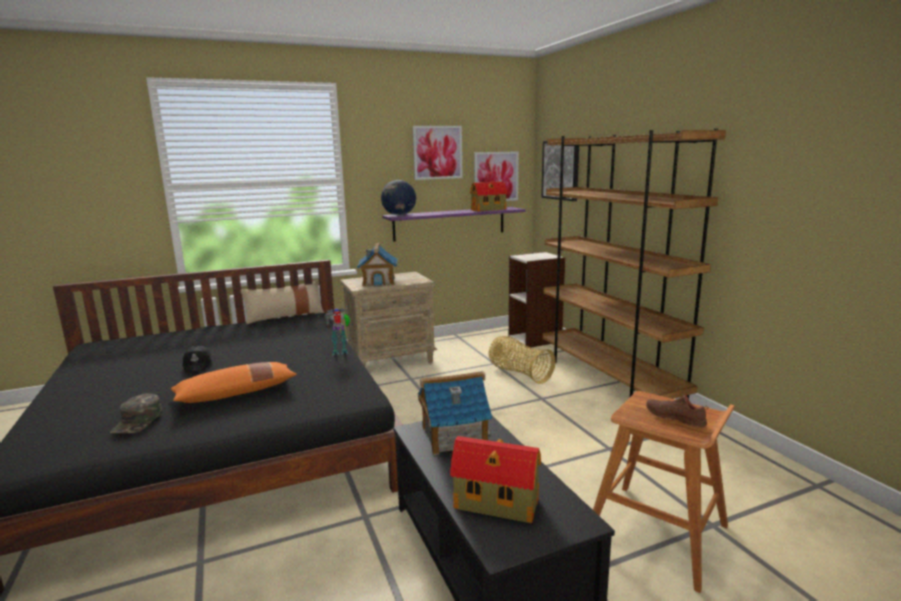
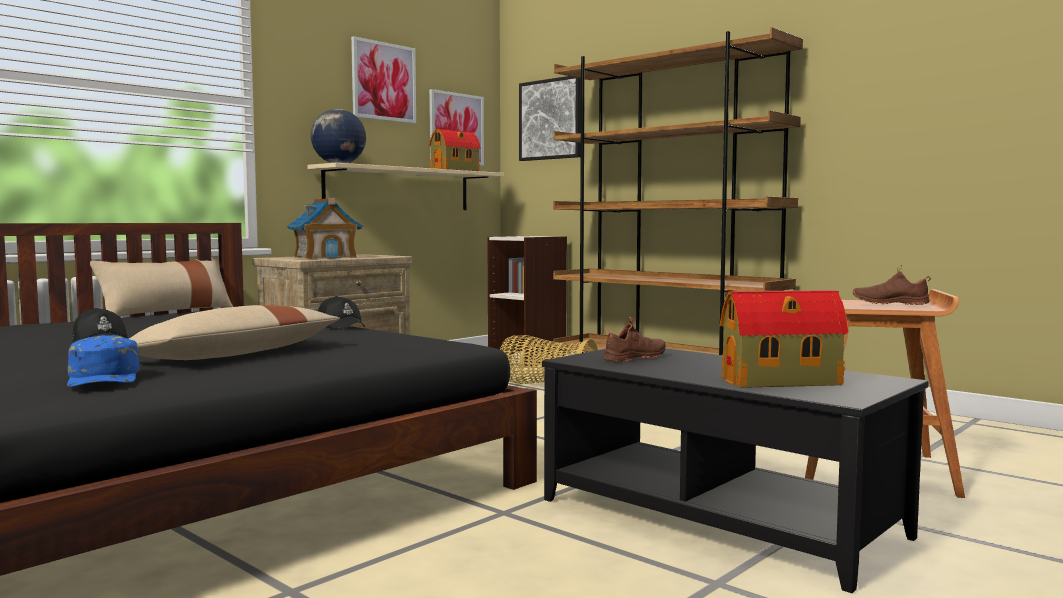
camera: 25 degrees left, 10 degrees down
green cap [110,393,162,433] -> blue cap [67,335,140,387]
orange pillow [171,362,297,403] -> beige pillow [129,305,340,360]
toy robot [325,308,350,355] -> black cap [318,296,365,330]
purple shelf [382,207,526,242] -> beige shelf [307,163,504,210]
toy house [418,371,492,455] -> brown shoe [604,317,666,362]

